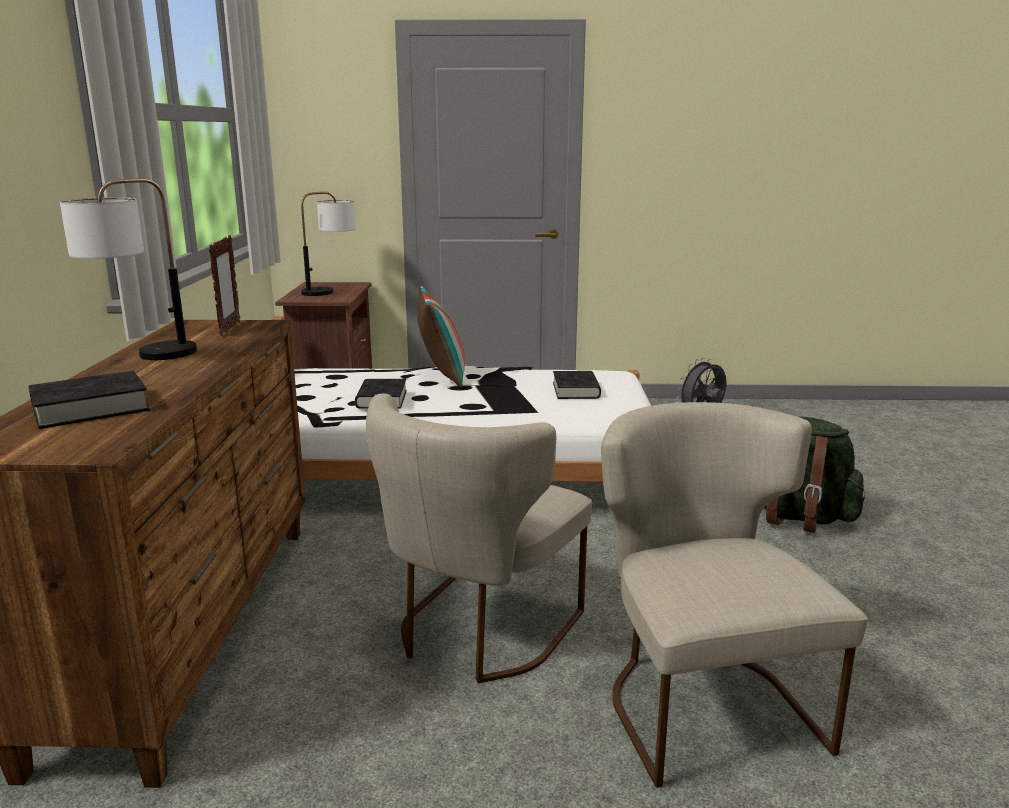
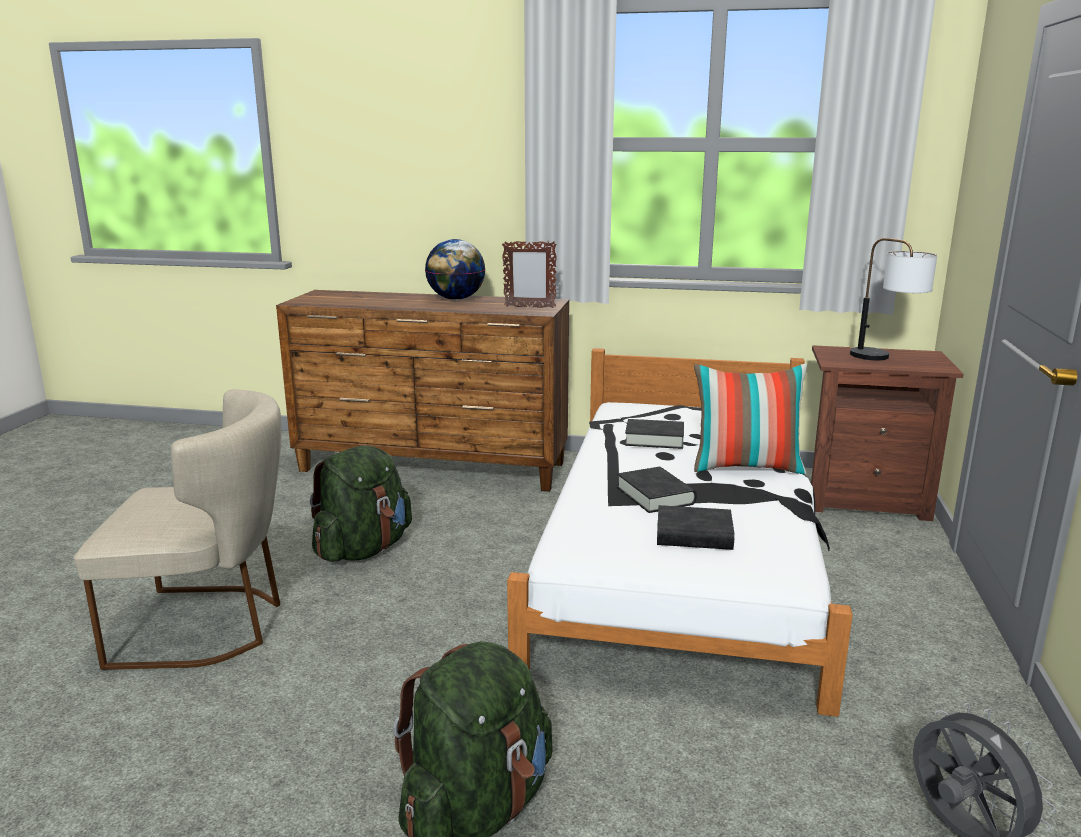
camera: 100 degrees right, 0 degrees up
black book [28,371,150,429] -> black book moved to [617,467,697,513]
table lamp [60,178,197,360] -> globe [425,239,485,300]
beige chair [366,393,592,683] -> green backpack [310,445,412,562]

